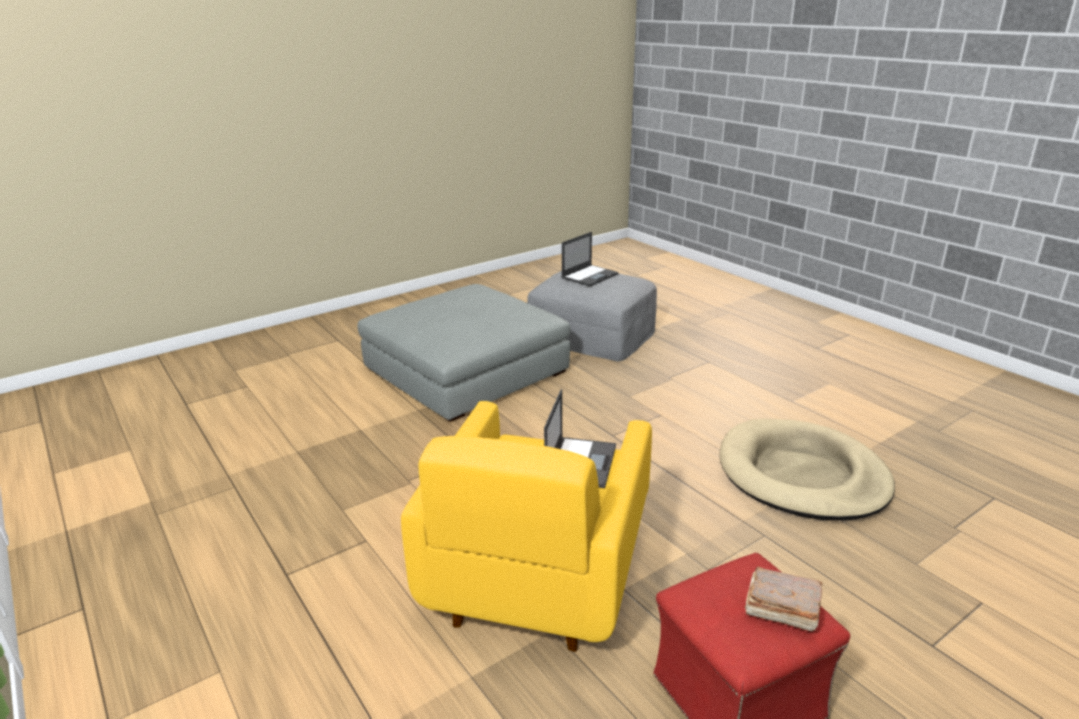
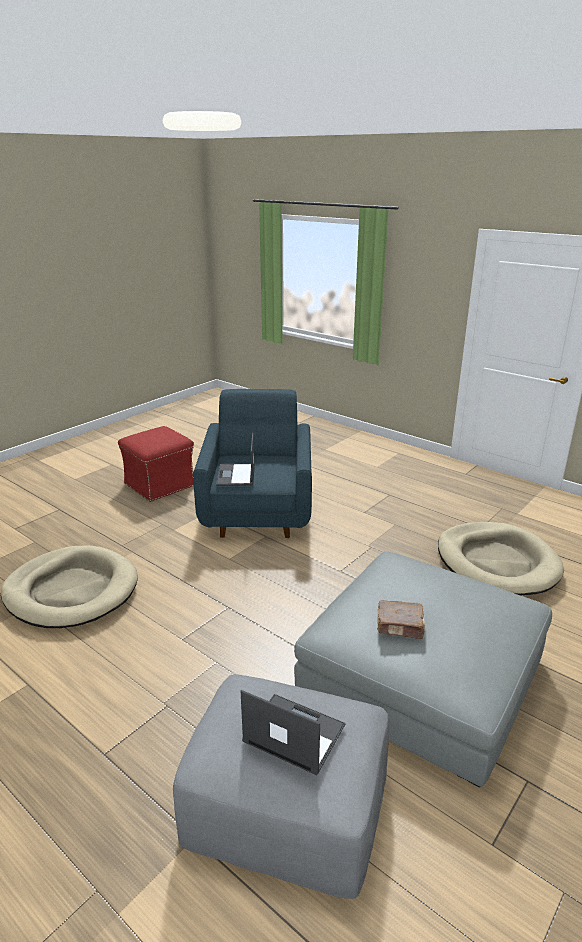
camera: 165 degrees right, 0 degrees up
yellow armchair [401,401,652,652] -> blue armchair [193,389,312,538]
laptop [561,232,619,287] -> laptop turned 90 degrees clockwise [241,690,346,775]
brown book [744,567,822,631] -> brown book moved to [377,600,425,639]
none -> beige dog bed [438,522,564,596]

